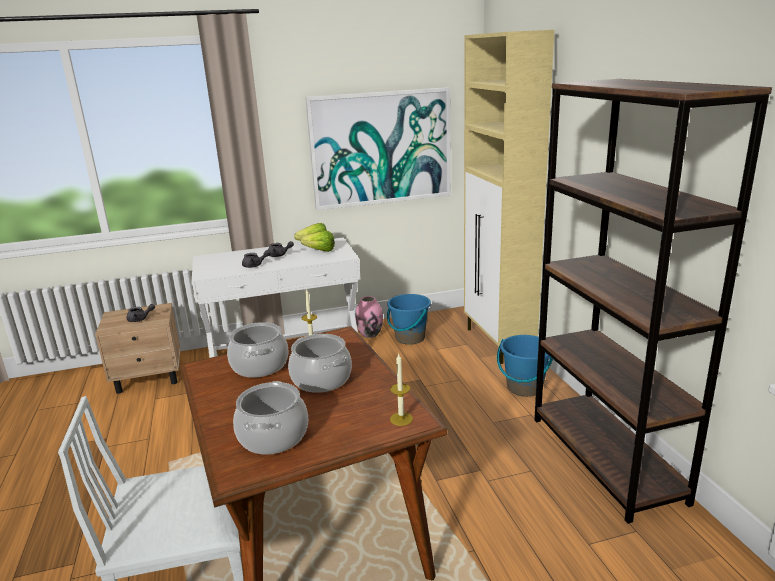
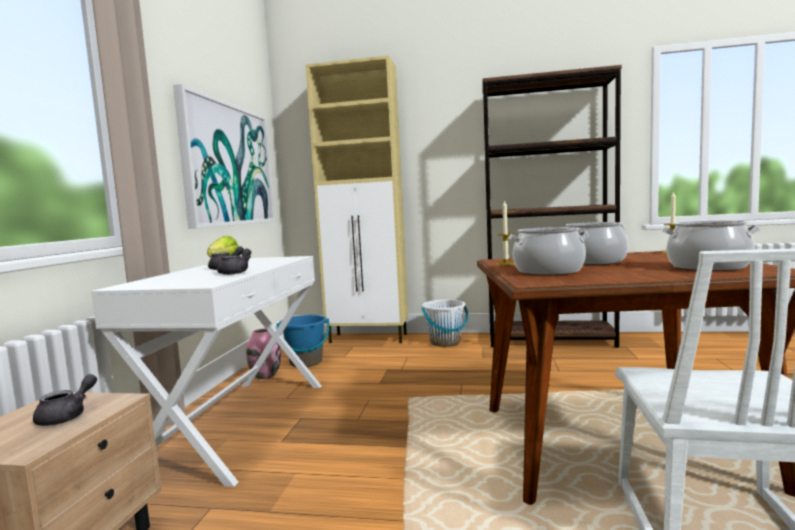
camera: 65 degrees left, 15 degrees down
lettuce [301,231,335,252] -> none
blue bucket [497,335,553,397] -> white bucket [422,300,468,347]

